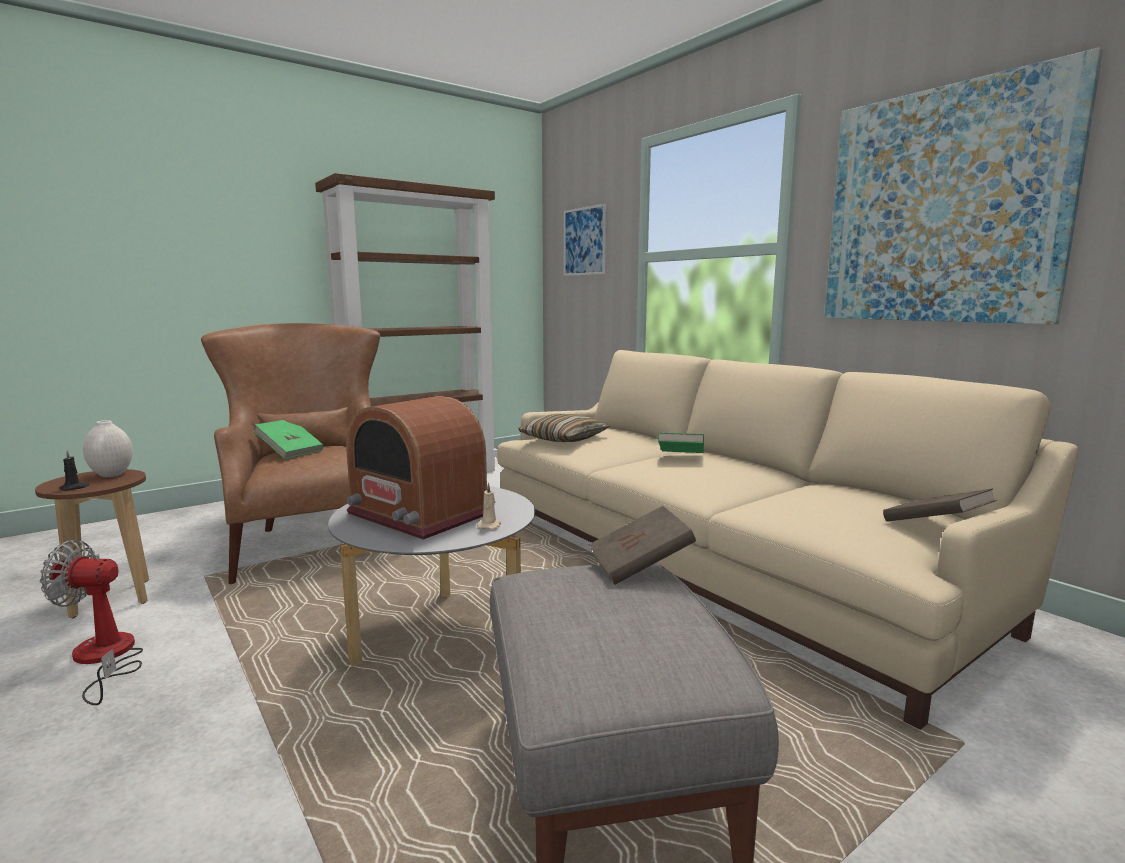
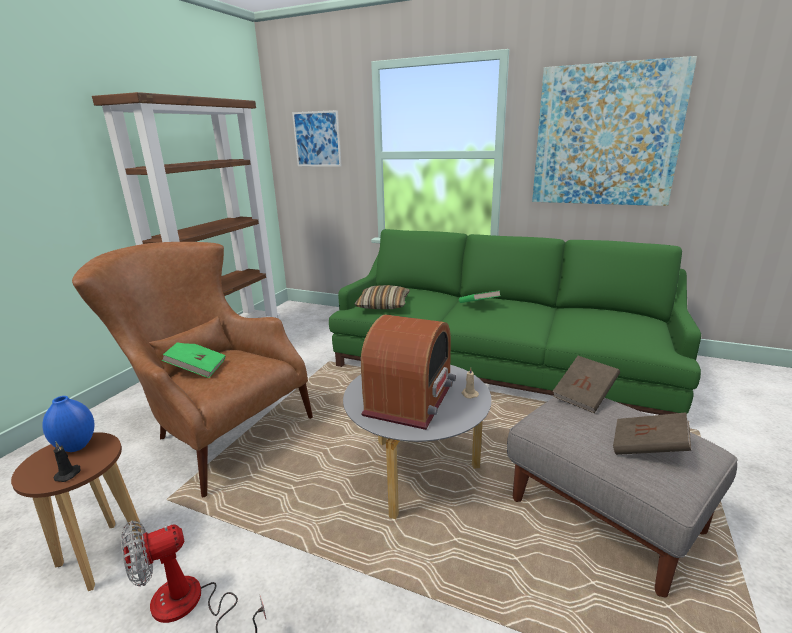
camera: 30 degrees left, 10 degrees up
white vase [83,420,133,477] -> blue vase [42,396,95,452]
radio [346,396,487,540] -> radio turned 75 degrees counterclockwise [361,314,456,430]
beige sofa [497,350,1078,730] -> green sofa [329,229,701,415]
brown book [883,488,997,522] -> brown book moved to [613,412,691,455]

